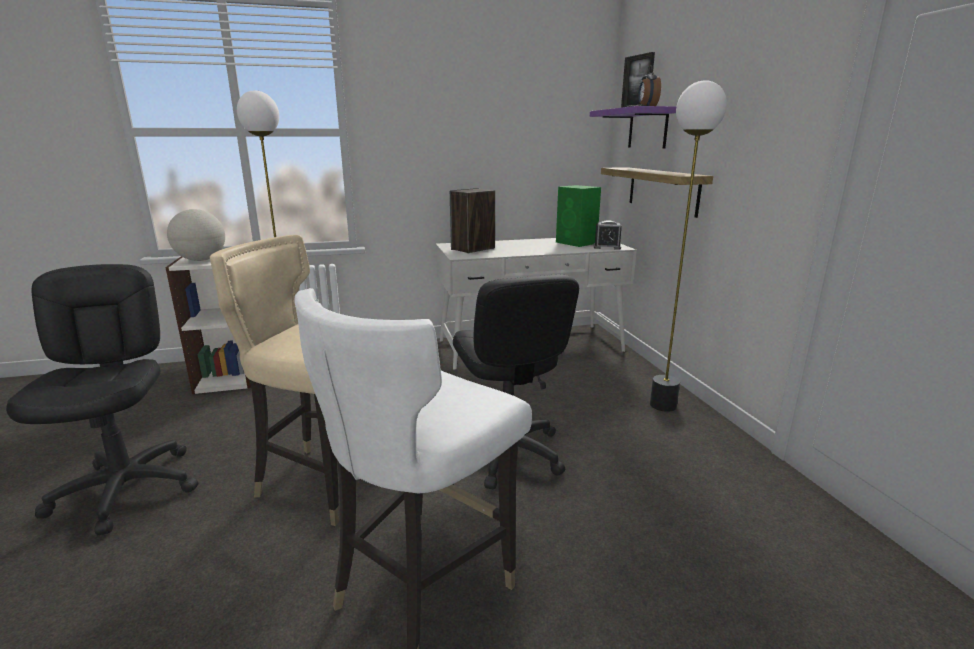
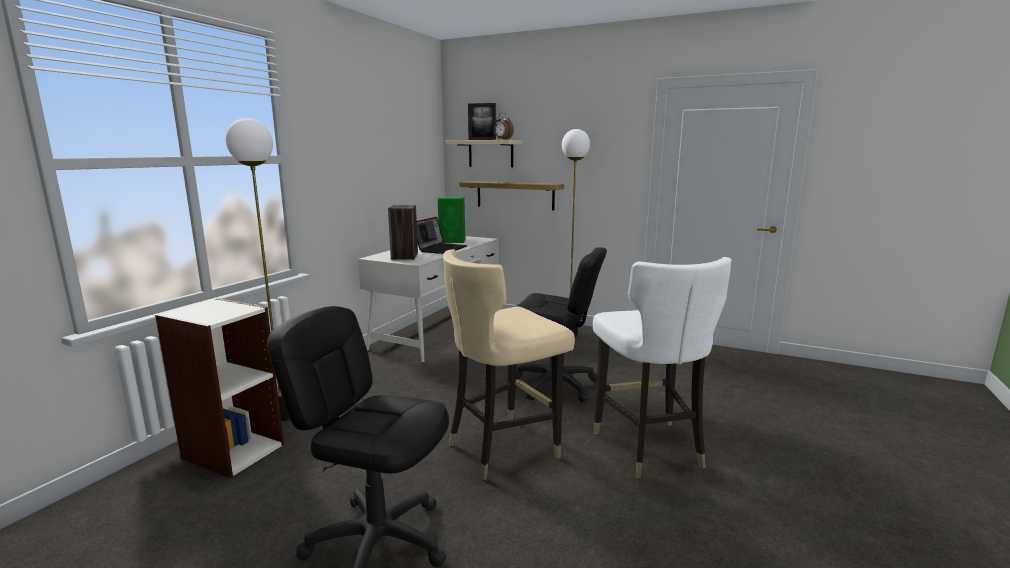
camera: 50 degrees left, 5 degrees down
globe [167,209,225,261] -> none
purple shelf [590,106,676,149] -> beige shelf [446,140,522,167]
alarm clock [594,220,622,250] -> none
none -> laptop [417,217,467,254]

